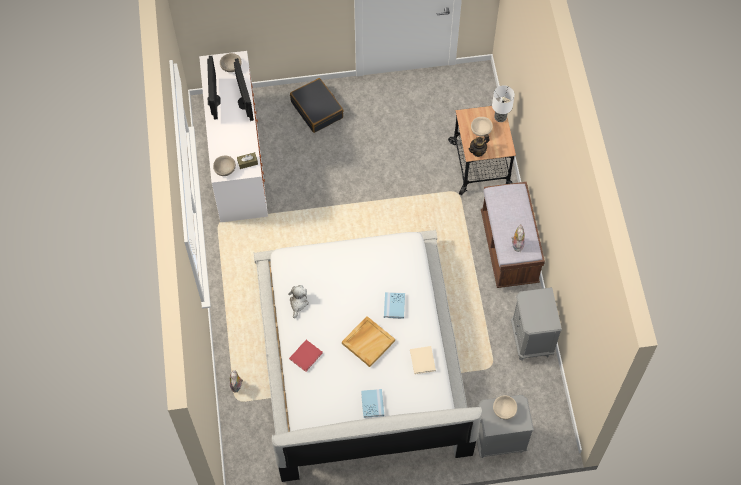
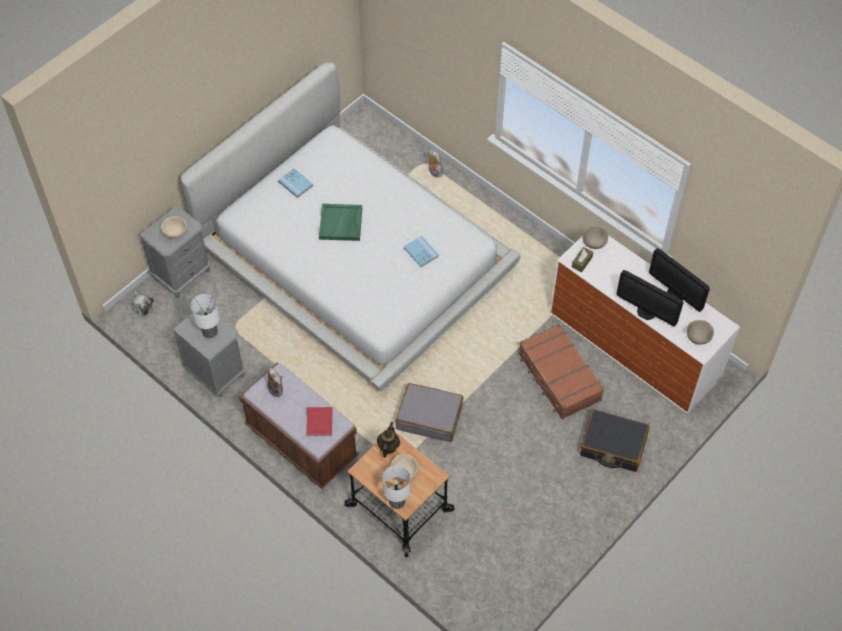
camera: 140 degrees right, 5 degrees down
plush toy [288,285,309,318] -> plush toy moved to [133,288,154,316]
red book [289,340,322,372] -> red book moved to [306,407,332,436]
beige tray [342,316,395,367] -> green tray [319,204,362,241]
blue book [384,292,405,319] -> blue book moved to [404,236,439,267]
beige book [410,346,436,374] -> none
none -> table lamp [191,294,220,339]
none -> grey suitcase [396,383,464,442]
none -> brown suitcase [519,324,604,419]

